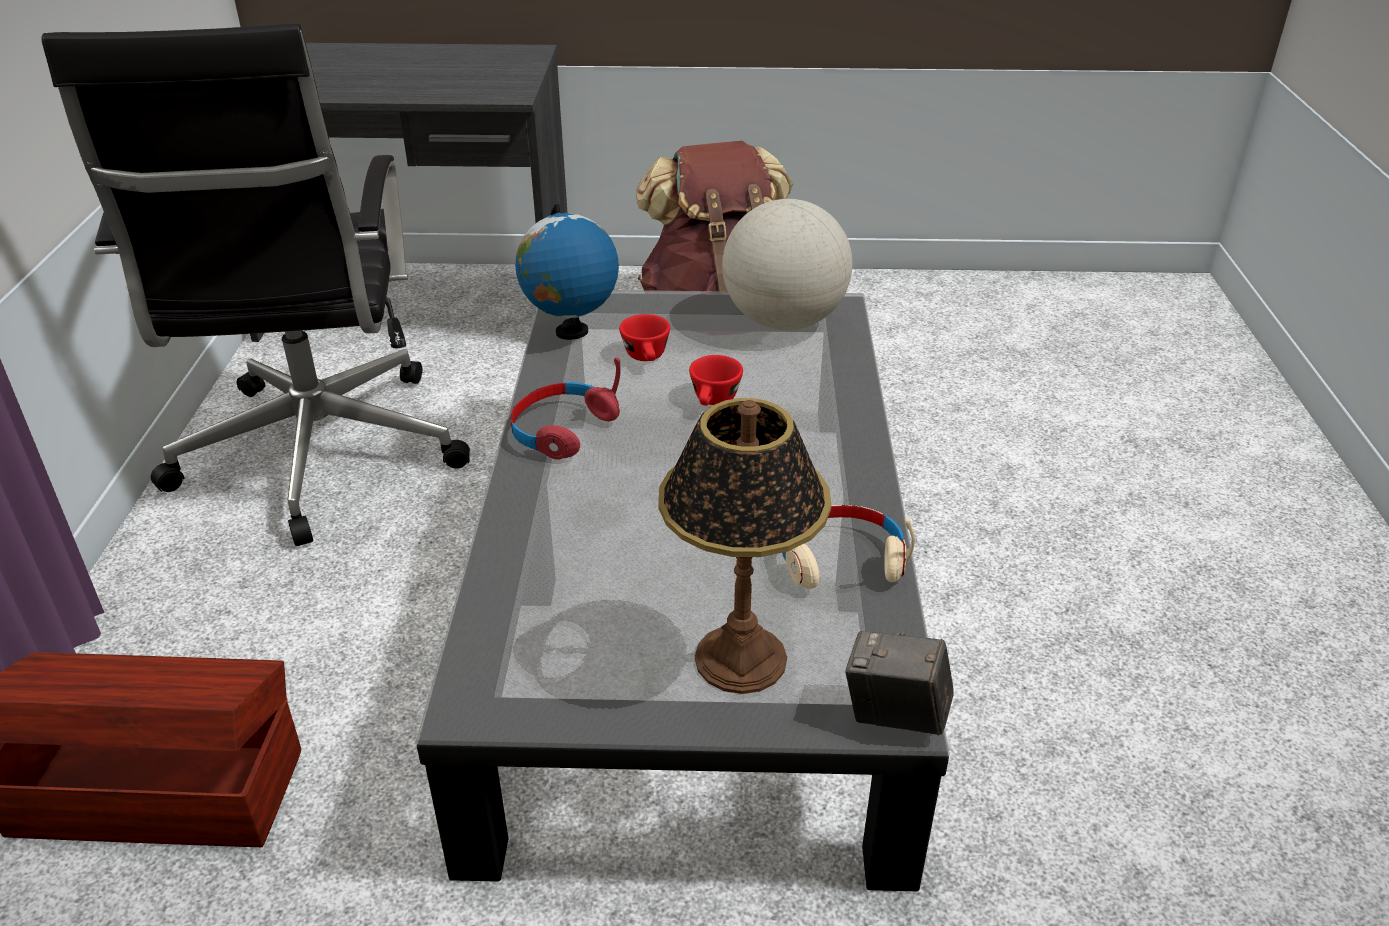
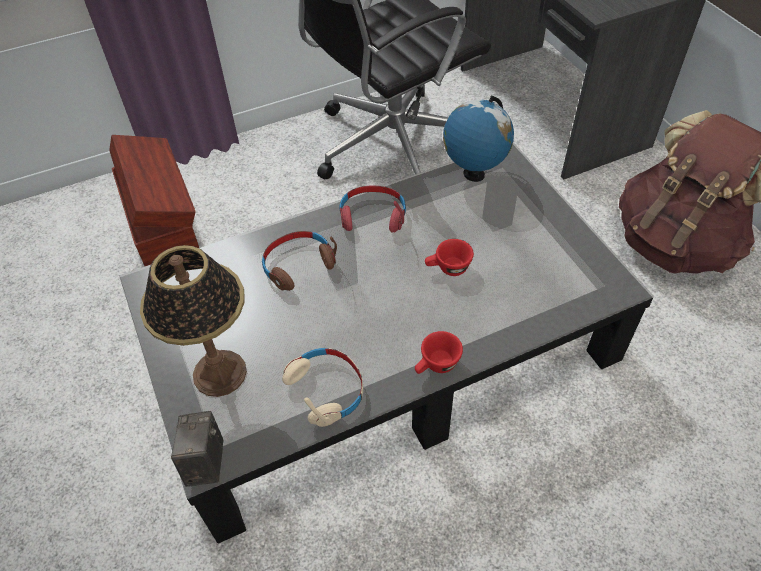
camera: 65 degrees right, 15 degrees up
red cup [619,314,670,361] -> red cup moved to [415,331,463,374]
globe [722,199,852,330] -> none
none -> brown headphones [262,231,337,291]

